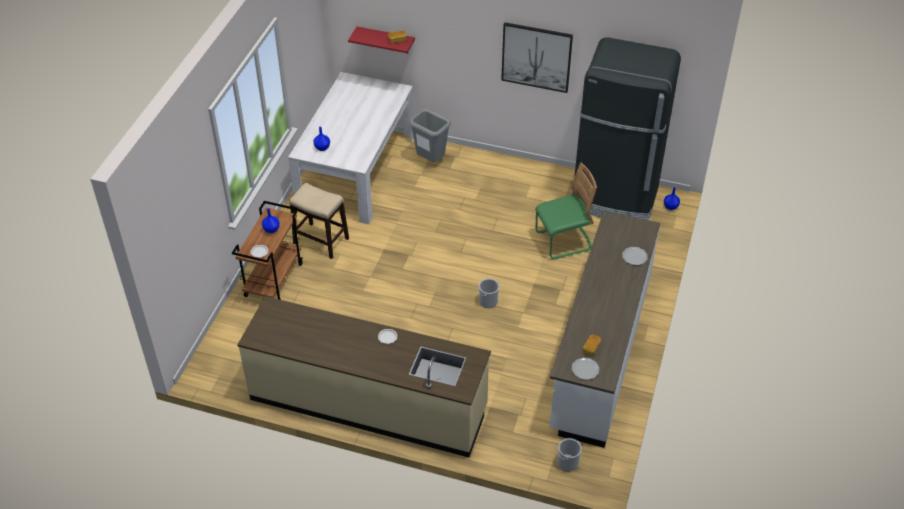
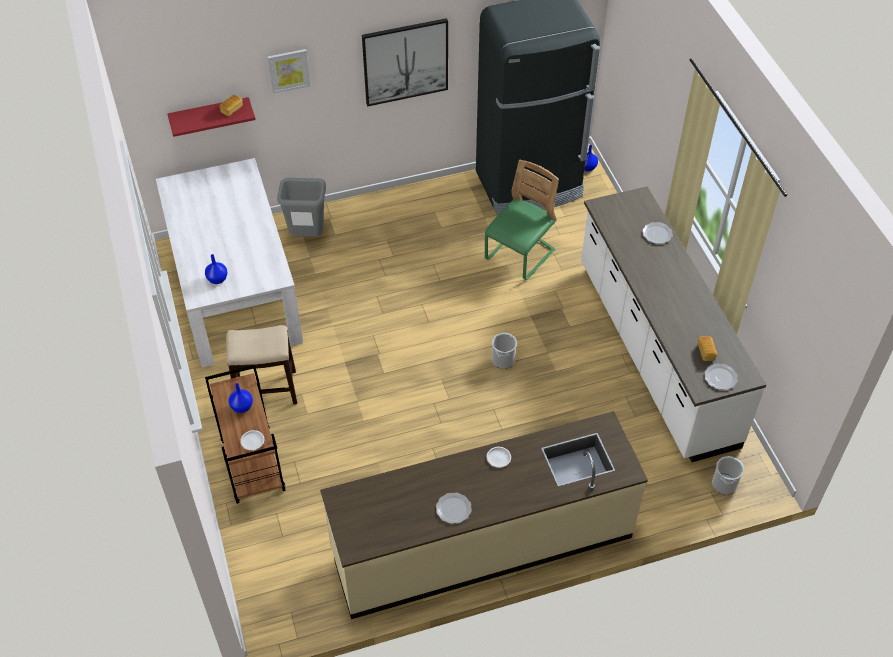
camera: 35 degrees left, 5 degrees up
none -> picture [268,49,310,94]
none -> plate [436,493,472,524]

